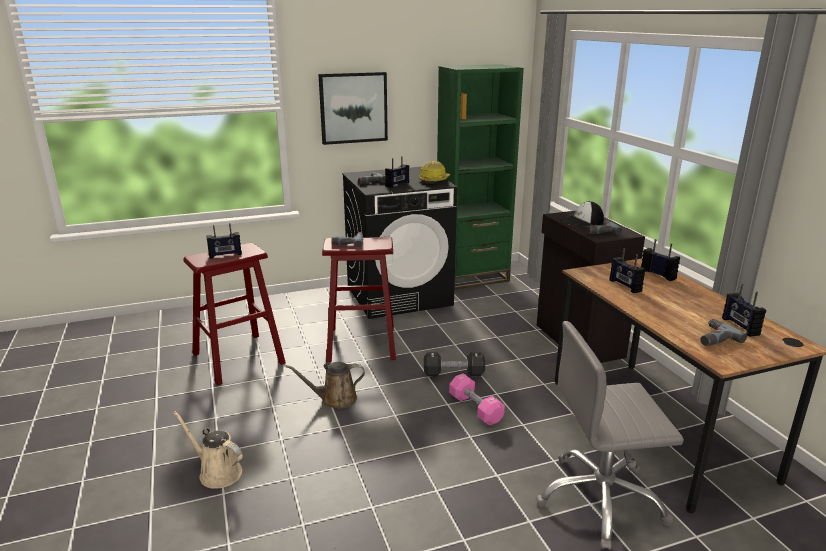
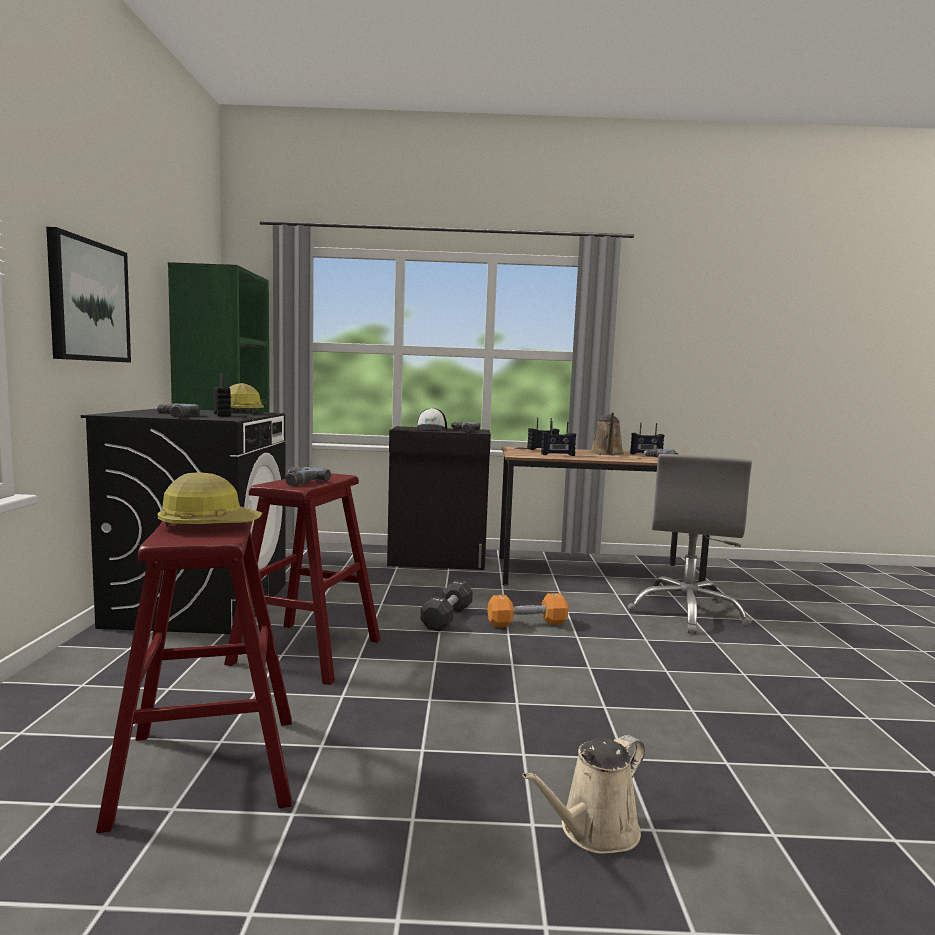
camera: 70 degrees left, 15 degrees down
radio [206,223,242,259] -> hard hat [158,472,263,527]
brown watering can [286,362,365,409] -> brown watering can moved to [590,413,624,455]
pink dumbbell [449,373,505,426] -> orange dumbbell [487,593,568,627]

